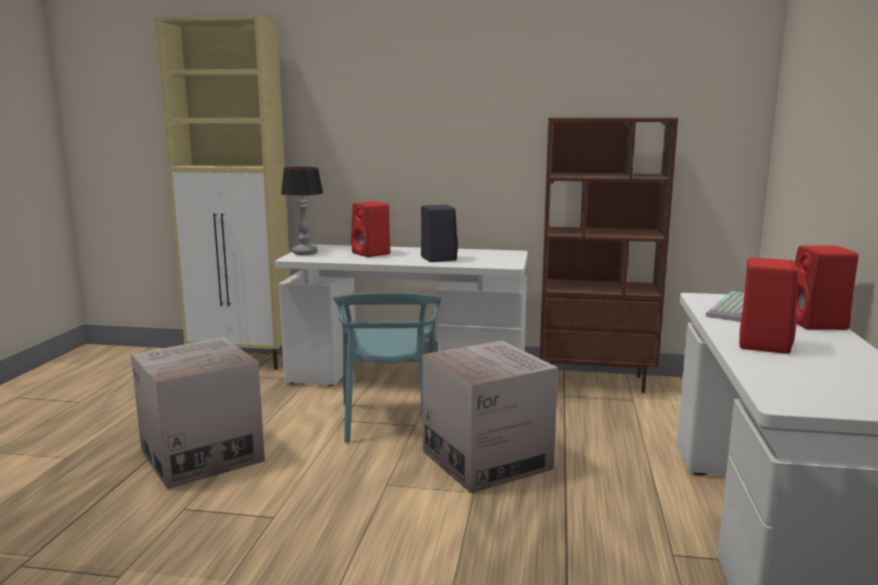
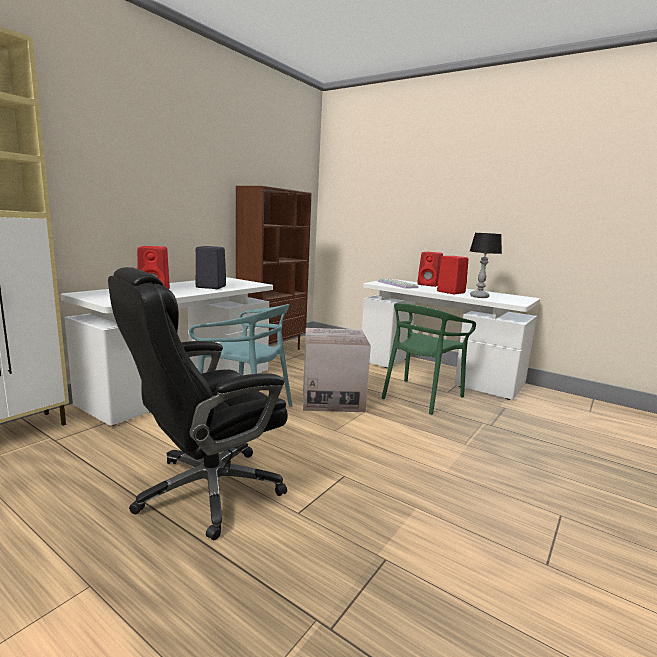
camera: 65 degrees left, 0 degrees up
cardboard box [131,337,265,489] -> black office chair [108,267,288,540]
table lamp [281,167,323,255] -> table lamp moved to [470,233,502,298]
none -> green chair [382,303,476,415]

